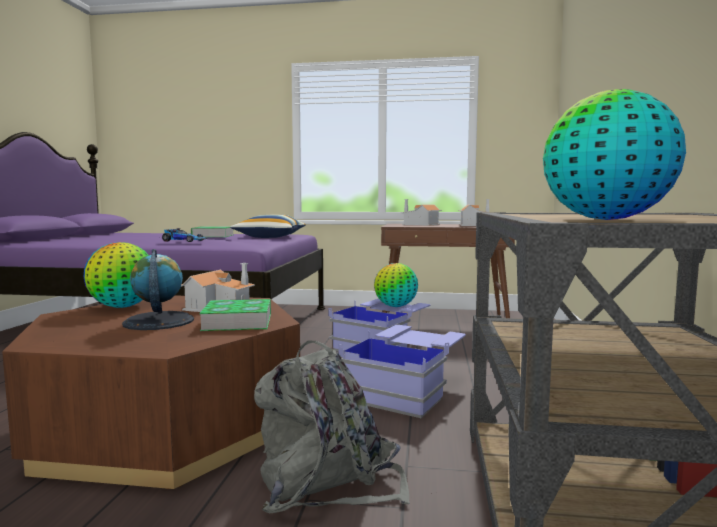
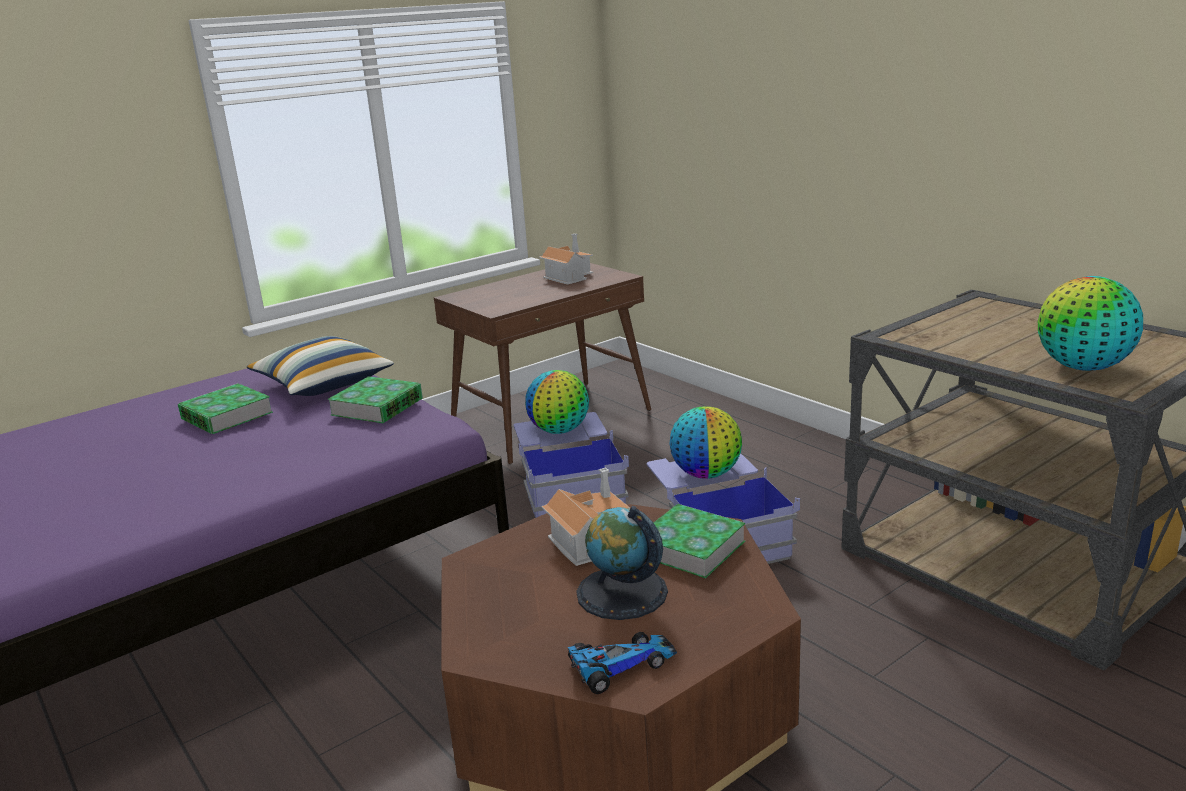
camera: 45 degrees left, 15 degrees up
globe [84,242,148,308] -> globe moved to [669,406,742,479]
toy car [162,228,208,242] -> toy car moved to [568,632,677,694]
grey backpack [254,340,410,513] -> none
toy house [401,199,442,226] -> none
none -> book [328,376,423,423]

